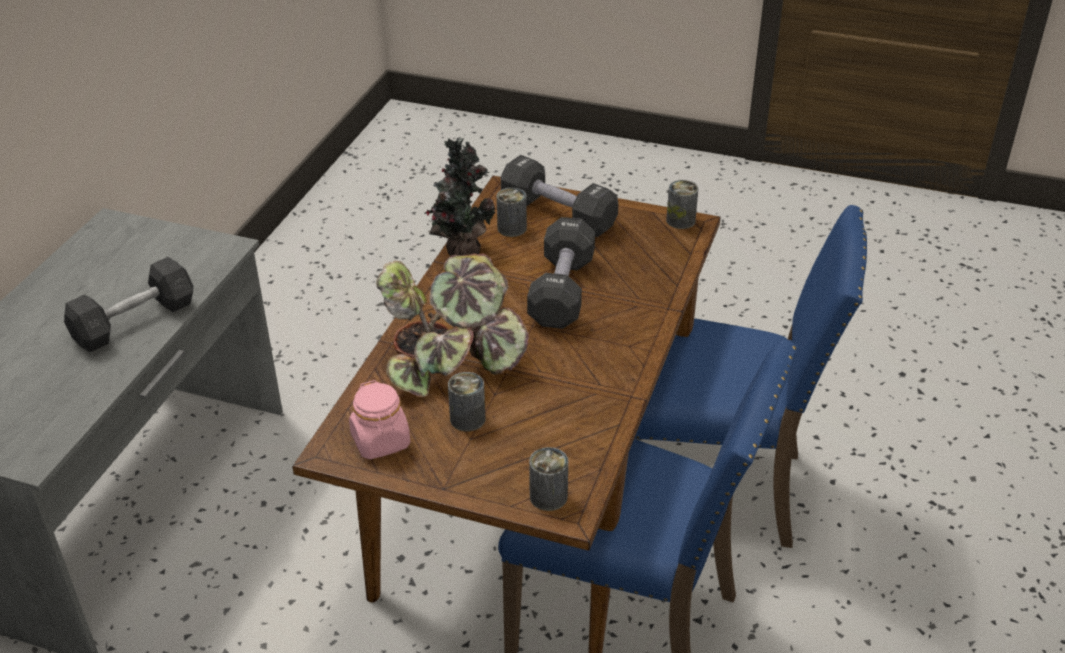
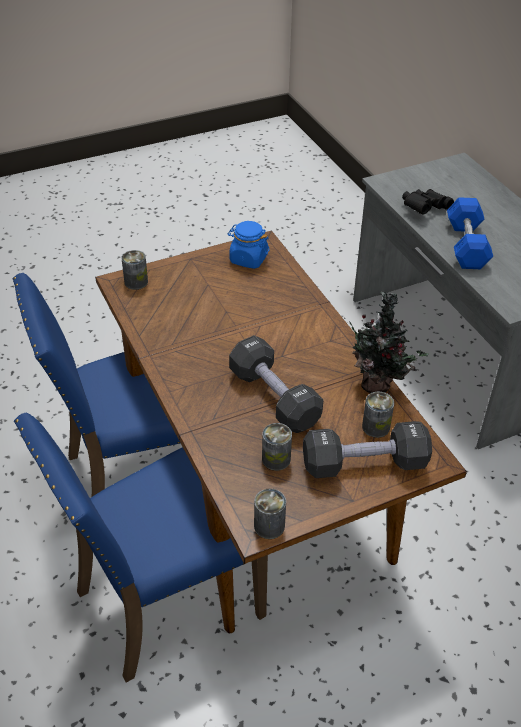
camera: 135 degrees right, 5 degrees up
grey dumbbell [64,257,193,352] -> blue dumbbell [447,197,493,269]
pink jar [349,380,410,459] -> blue jar [228,221,269,269]
potted plant [376,253,529,397] -> none
can [448,372,485,432] -> can moved to [262,423,292,471]
none -> black binoculars [402,189,454,215]

